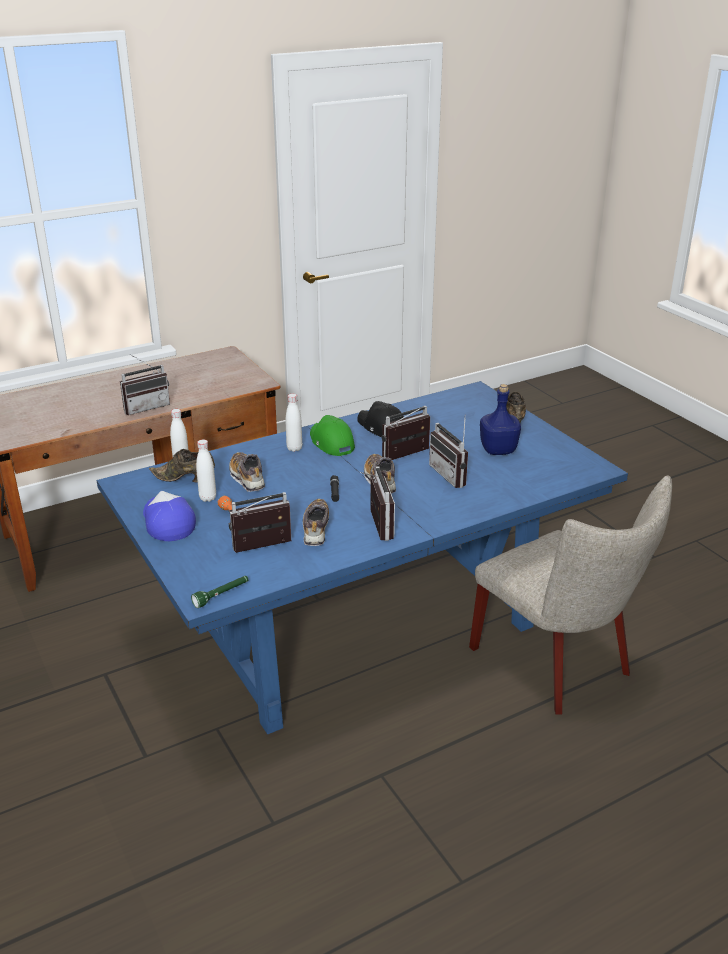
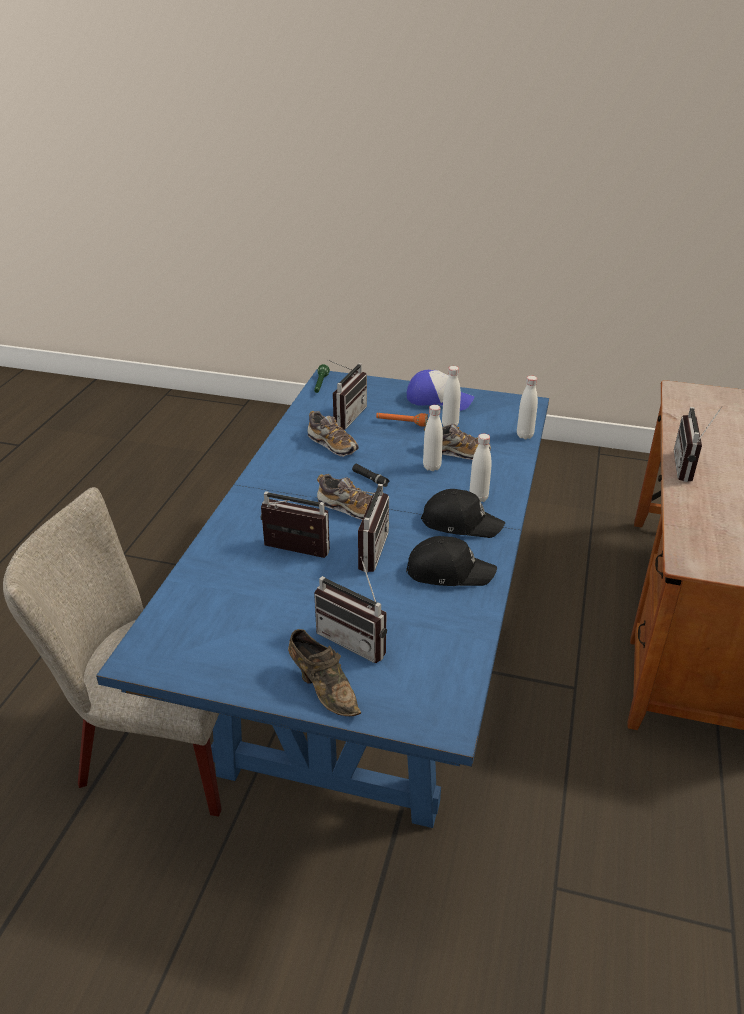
camera: 135 degrees right, 5 degrees up
brown shoe [149,449,215,483] -> none
green cap [310,415,355,456] -> black cap [421,489,505,538]
radio [360,466,395,541] -> radio moved to [314,557,387,663]
blue bottle [480,384,521,455] -> none
none -> white bottle [423,405,443,471]

